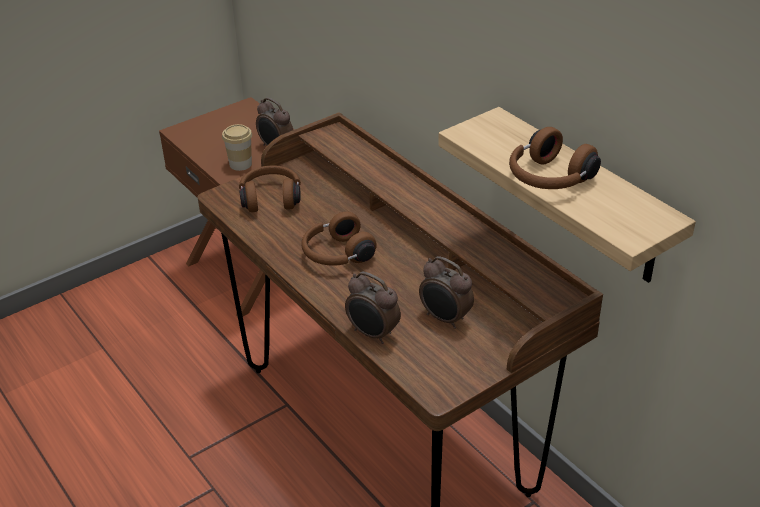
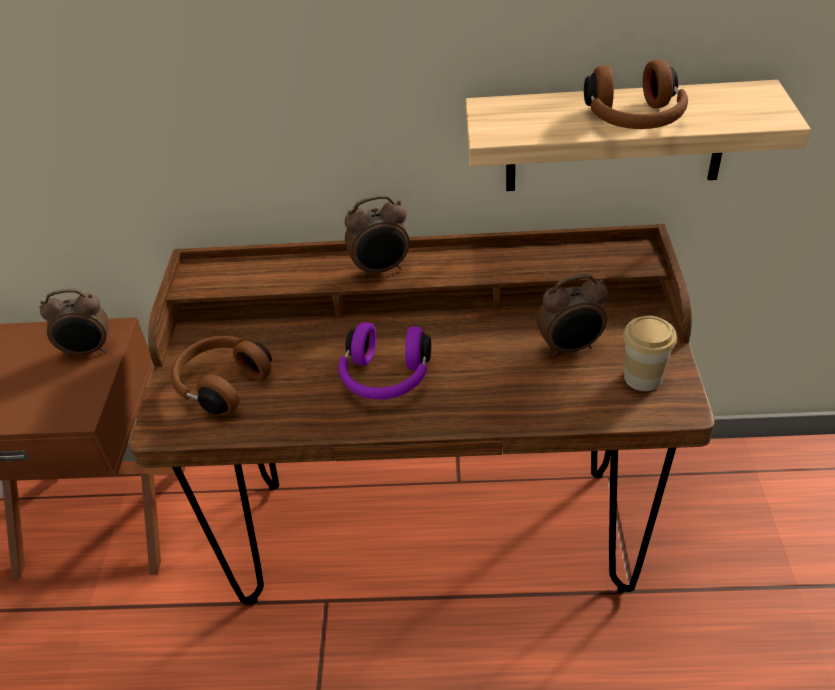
camera: 50 degrees left, 5 degrees up
cup [222,124,252,171] -> cup moved to [623,316,677,391]
brown headphones [301,211,377,266] -> purple headphones [339,322,431,400]
alarm clock [345,271,401,344] -> alarm clock moved to [345,195,410,278]

